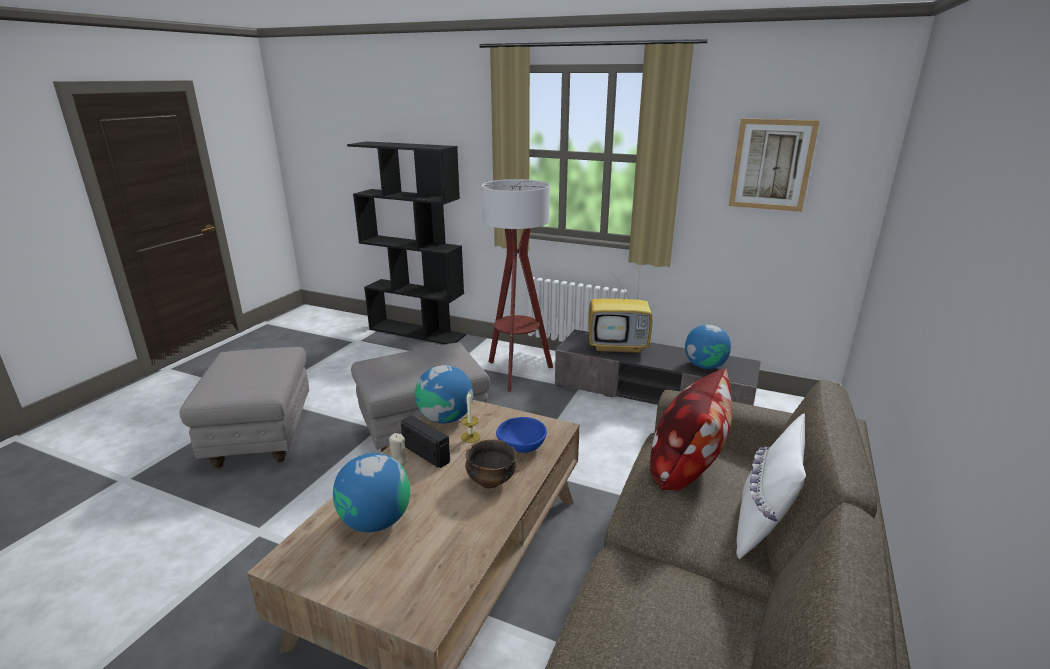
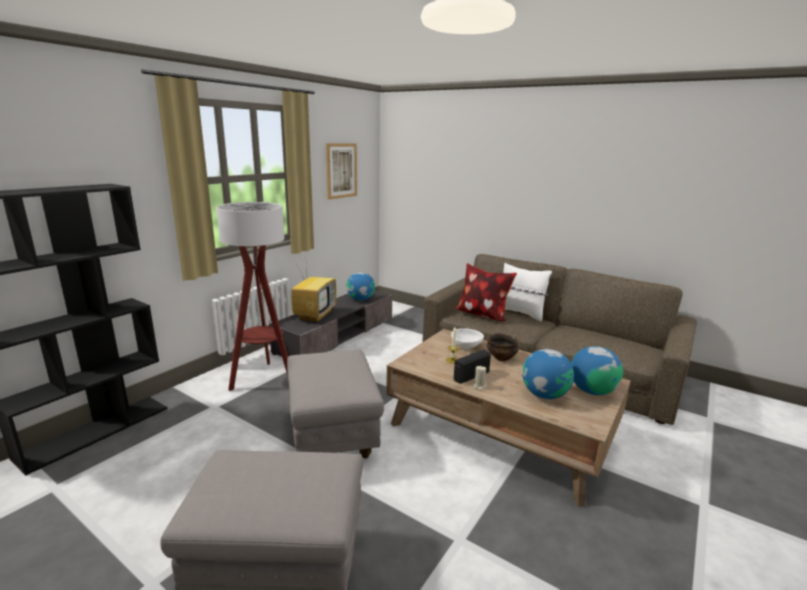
camera: 80 degrees left, 5 degrees down
globe [415,365,473,423] -> globe moved to [571,346,623,395]
blue bowl [496,417,547,453] -> white bowl [451,328,484,349]

